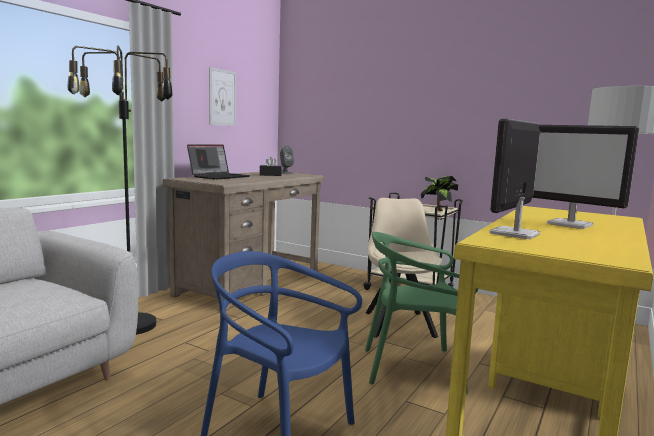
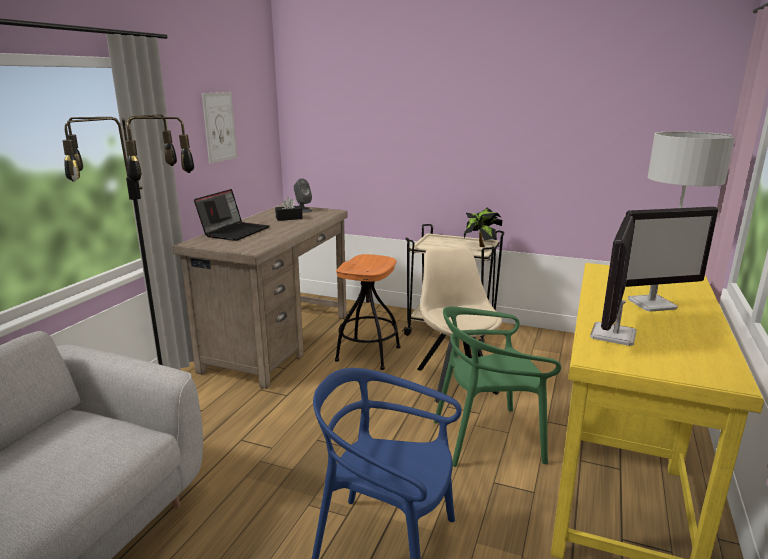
camera: 10 degrees left, 10 degrees up
monitor [532,125,639,229] -> monitor turned 45 degrees counterclockwise [625,207,718,312]
none -> orange stool [335,254,401,370]

